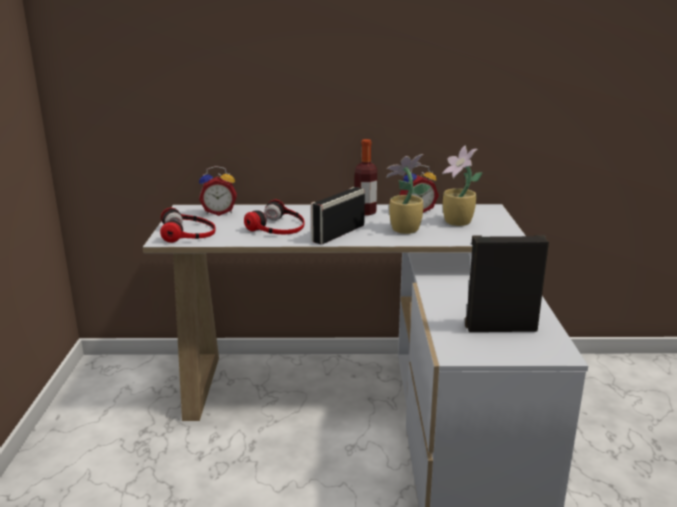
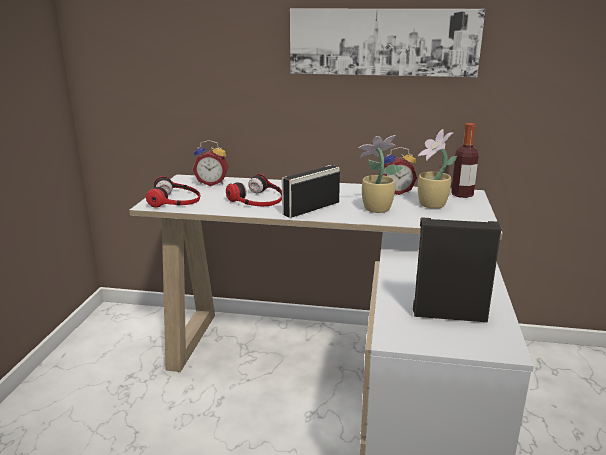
camera: 10 degrees right, 0 degrees up
bottle [355,139,377,216] -> bottle moved to [451,123,478,198]
none -> picture [290,9,485,77]

